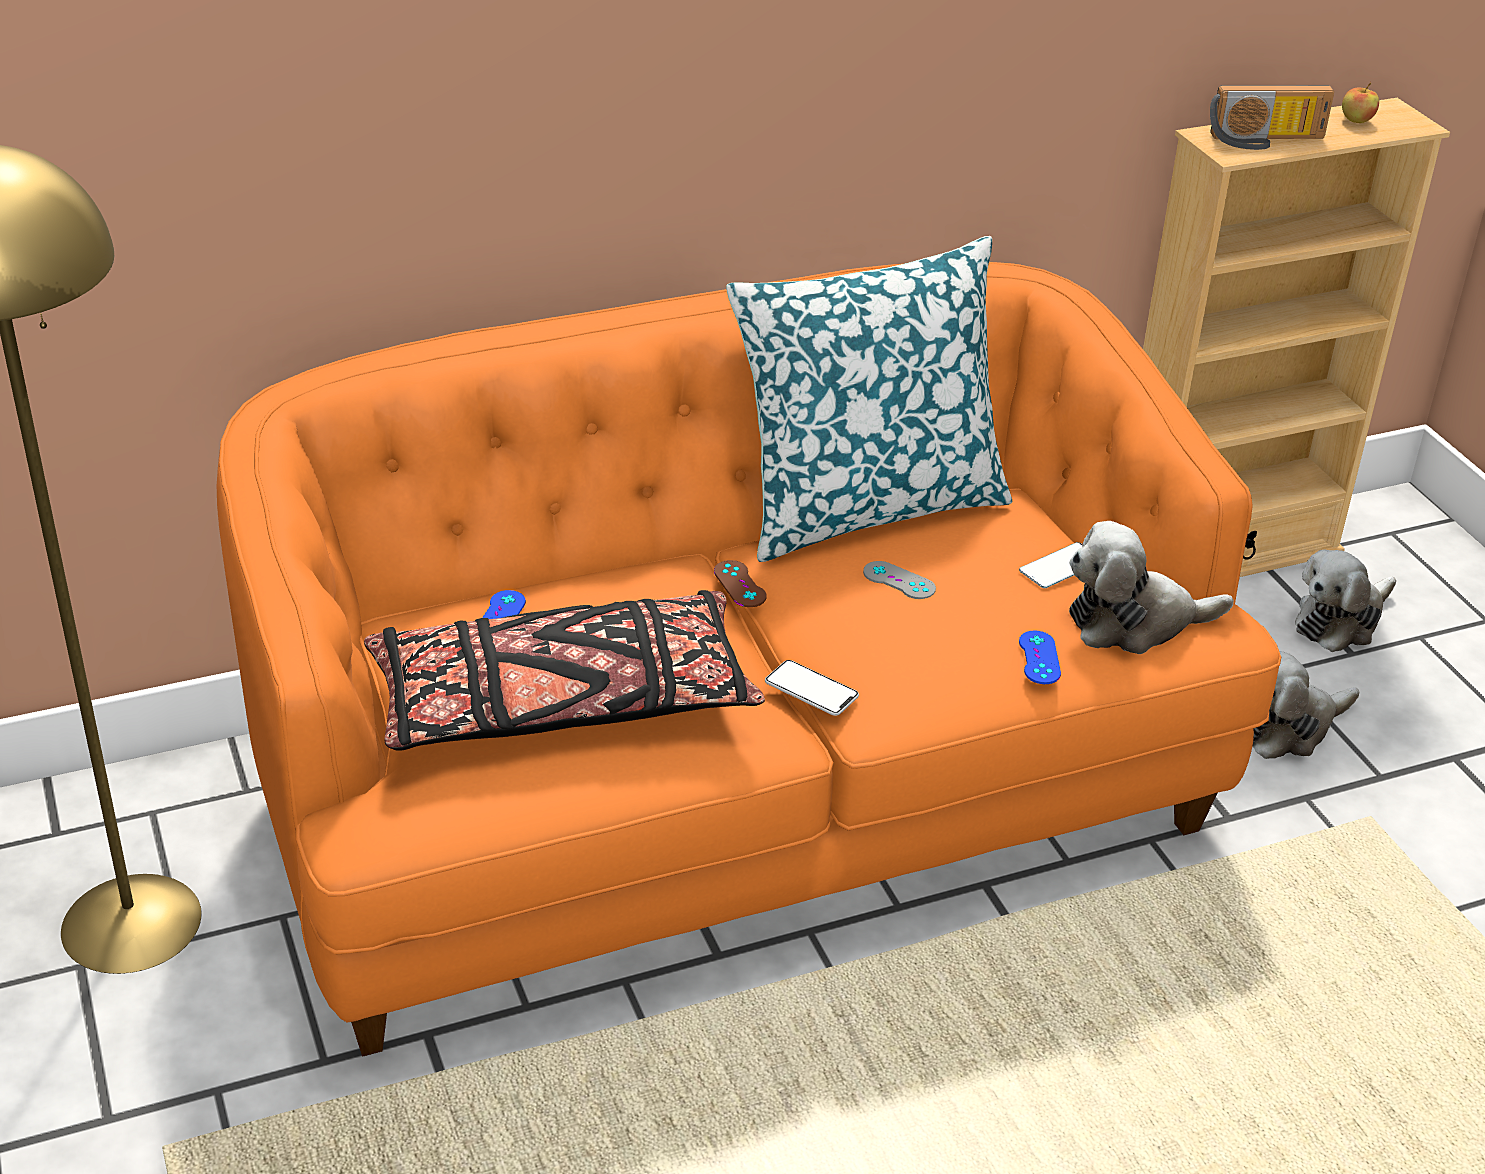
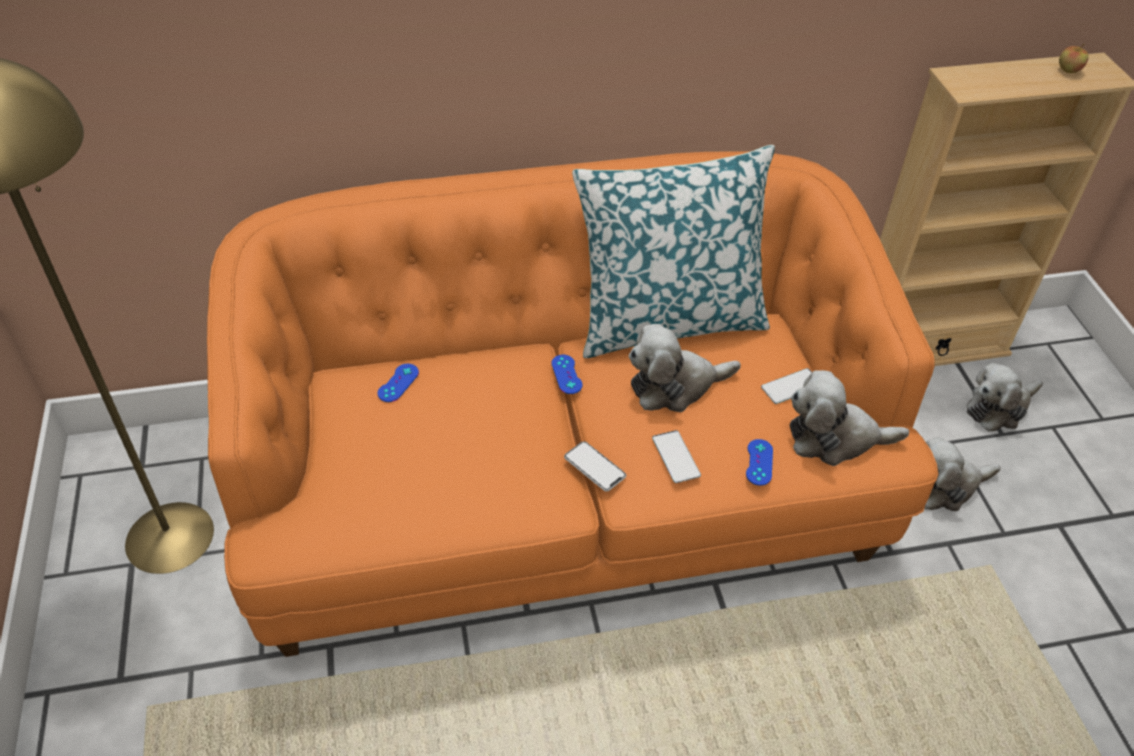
camera: 10 degrees right, 10 degrees up
black pillow [364,590,765,751] -> none
brown game controller [714,560,767,607] -> blue game controller [551,355,583,394]
grey game controller [863,561,936,599] -> plush toy [629,324,741,412]
radio [1210,85,1334,150] -> none
none -> phone [652,430,701,483]

